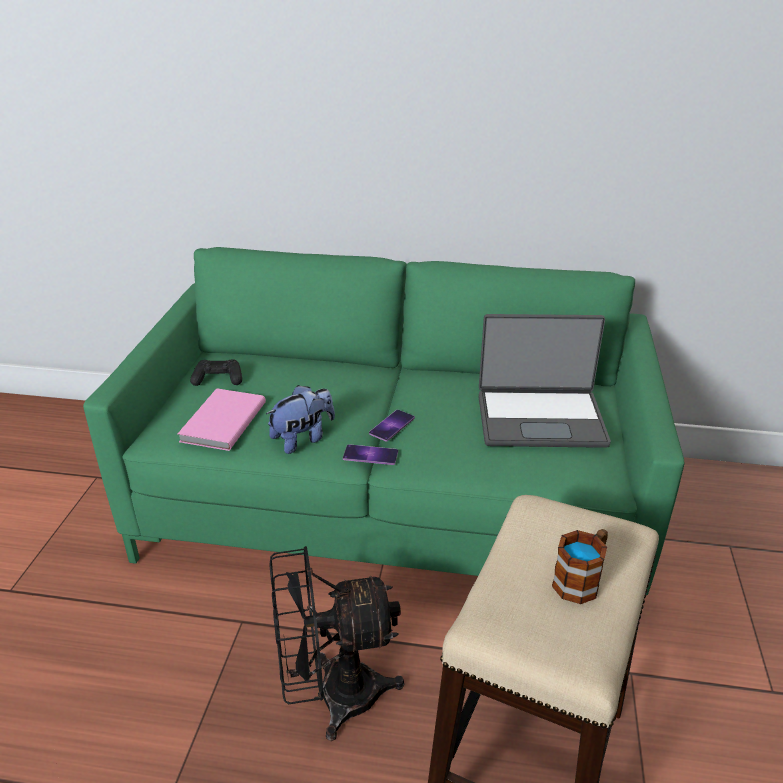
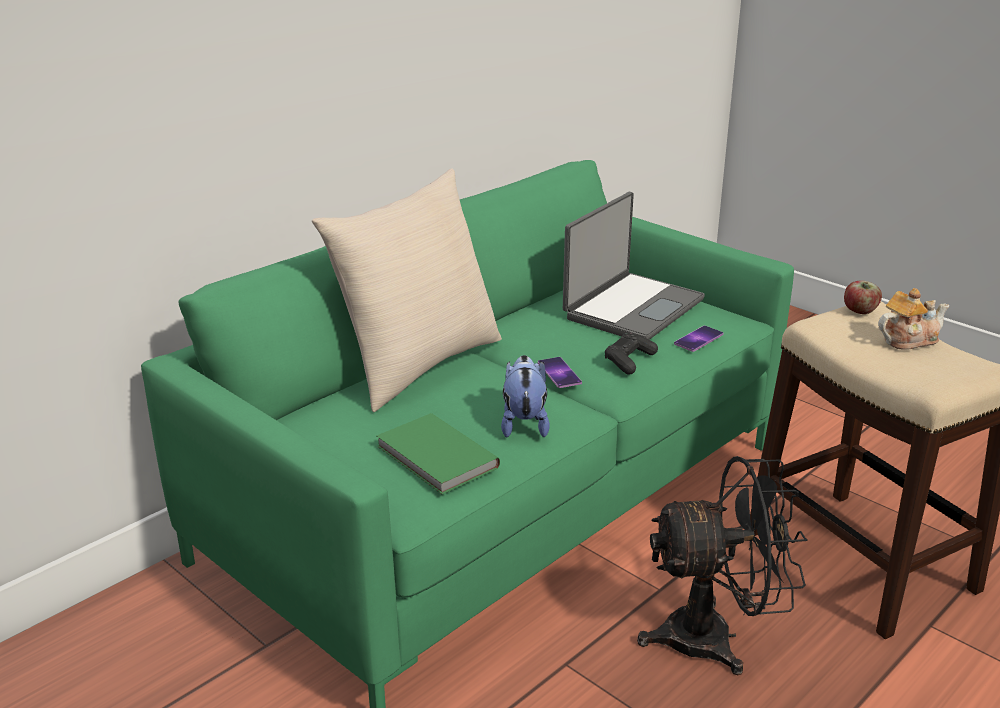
camera: 55 degrees left, 5 degrees down
pink book [178,388,266,451] -> green book [377,413,500,494]
black game controller [190,359,242,386] -> black game controller moved to [605,332,658,374]
black fan [270,546,404,741] -> black fan turned 120 degrees counterclockwise [637,456,808,675]
phone [343,444,398,465] -> phone moved to [674,326,723,352]
mug [552,529,608,604] -> teapot [878,288,949,350]
none -> beige pillow [312,169,502,412]
none -> apple [844,280,882,314]

